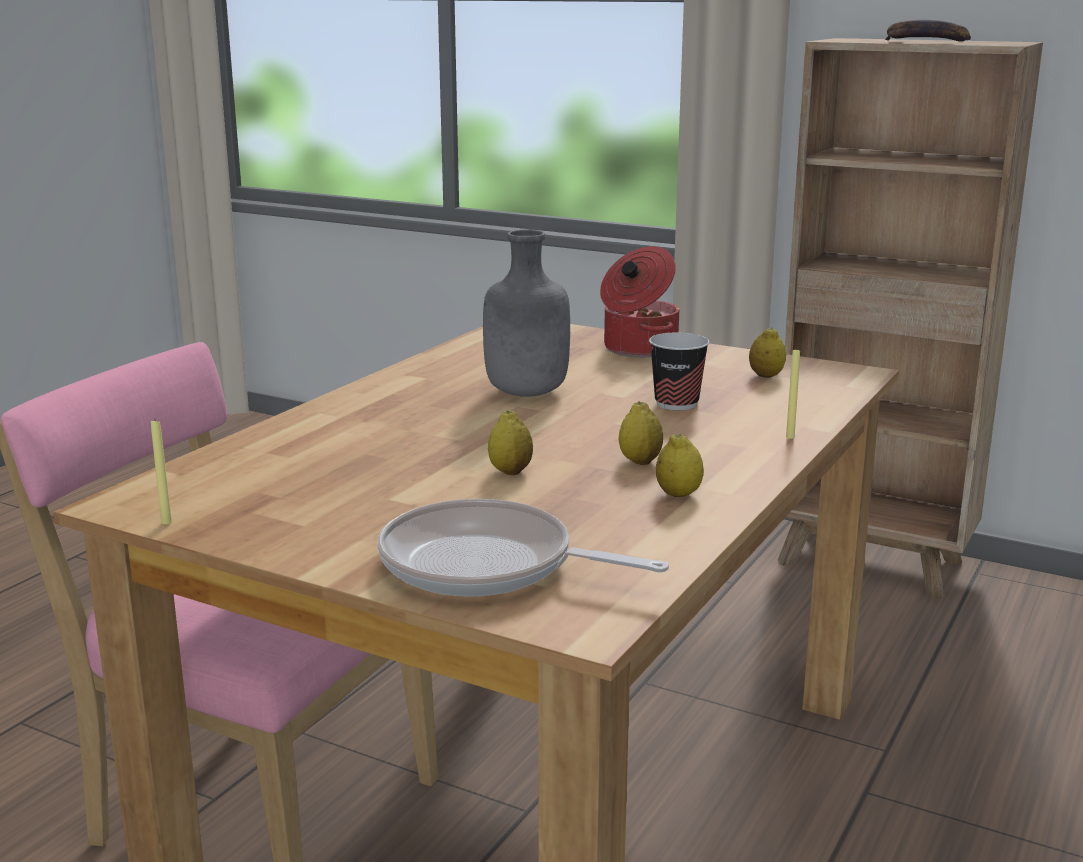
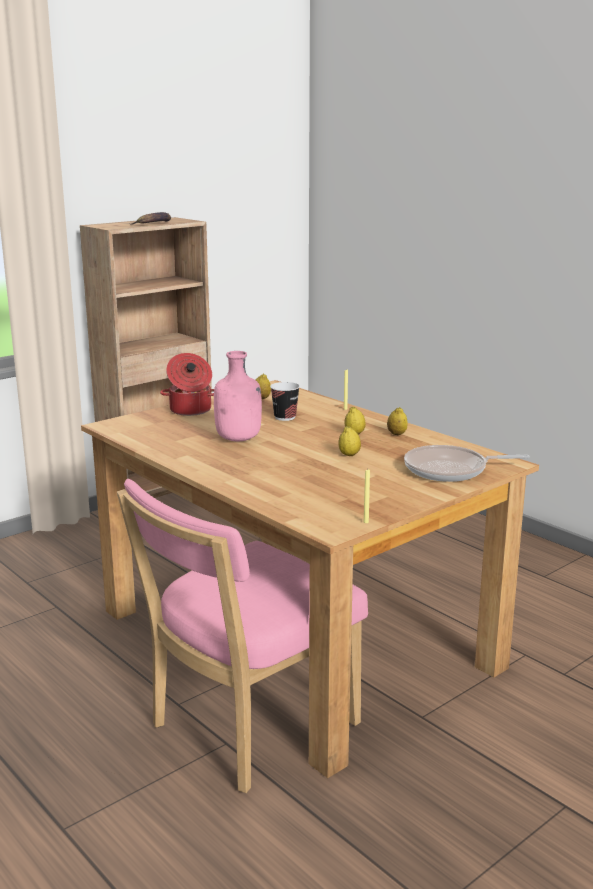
camera: 70 degrees left, 0 degrees up
frying pan [378,499,669,597] -> frying pan turned 45 degrees clockwise [404,445,530,482]
grey bottle [483,230,570,397] -> pink bottle [214,351,262,441]

